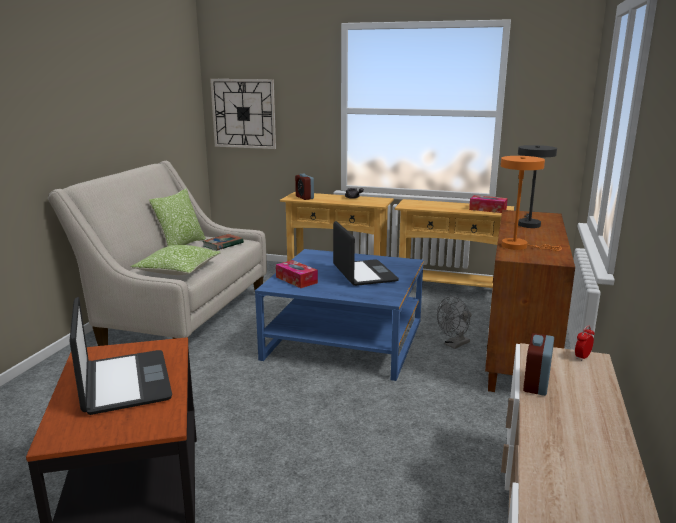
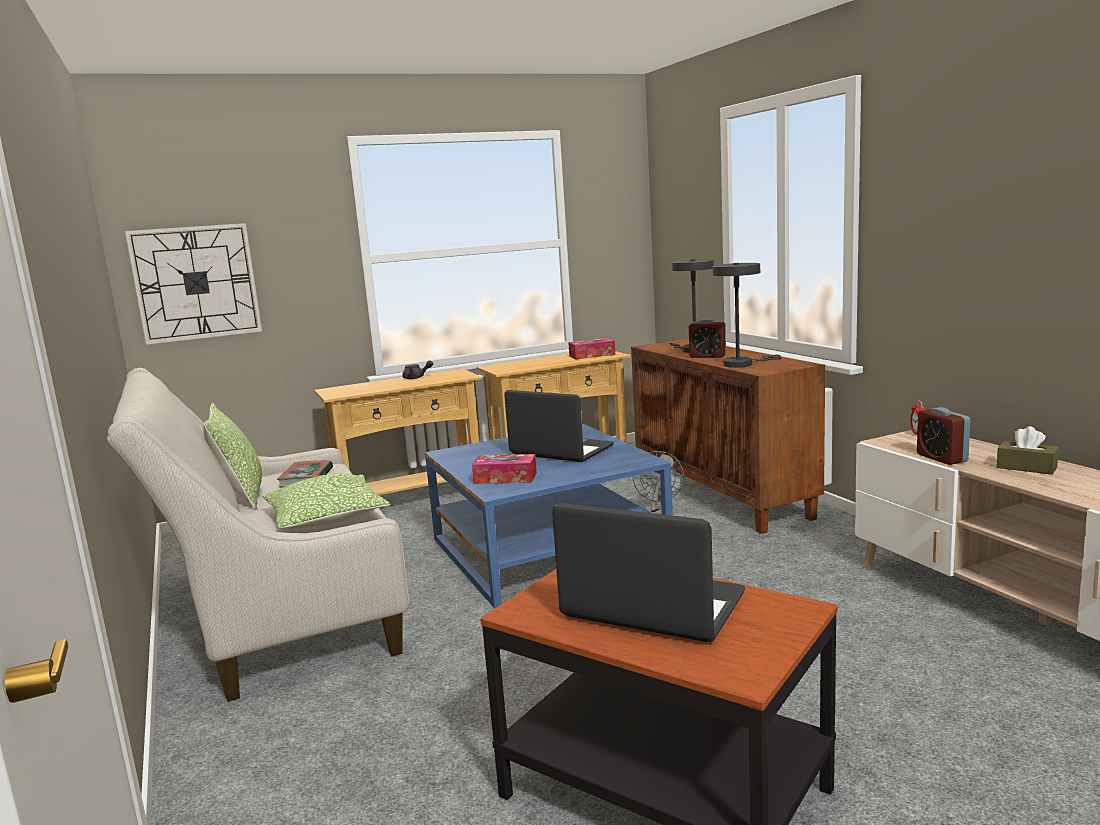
camera: 40 degrees left, 5 degrees down
alarm clock [295,174,314,200] -> alarm clock moved to [689,318,726,358]
orange table lamp [501,156,562,251] -> grey table lamp [712,263,782,368]
none -> brown tissue box [997,426,1059,475]

